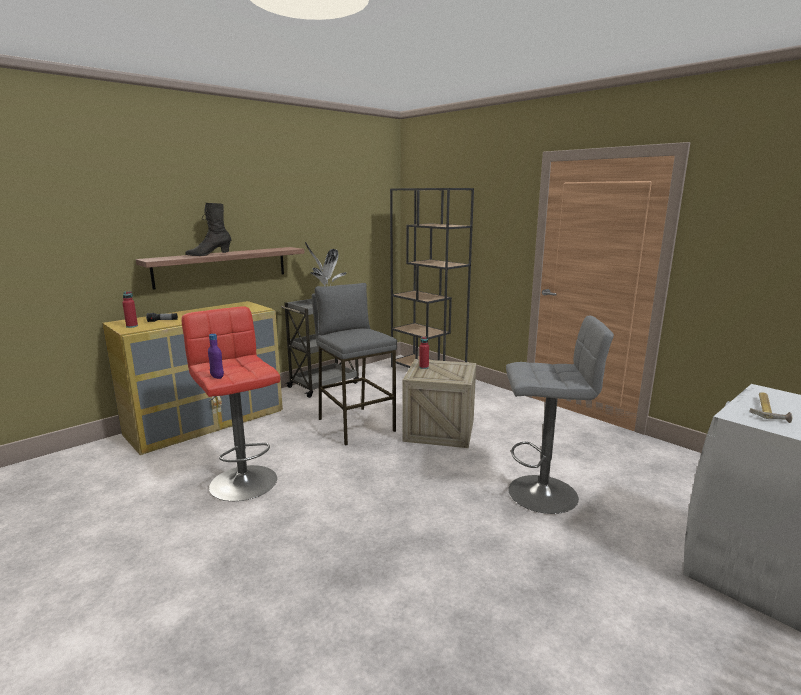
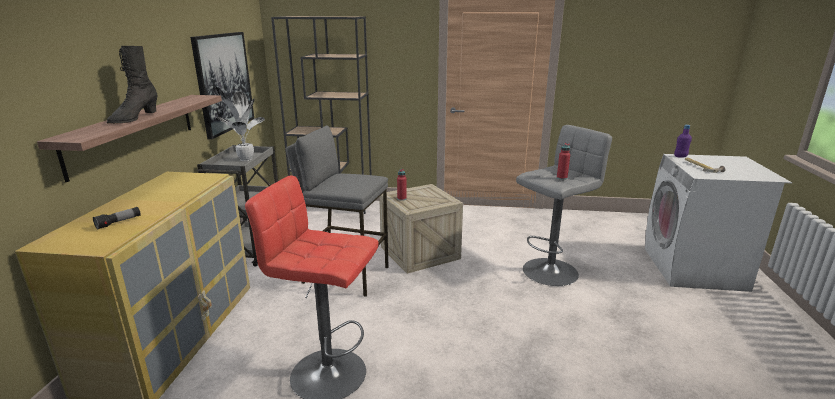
camera: 40 degrees left, 5 degrees up
red bottle [122,291,138,328] -> red bottle moved to [557,143,570,180]
purple bottle [208,334,224,379] -> purple bottle moved to [674,125,692,158]
none -> picture [190,32,254,140]

